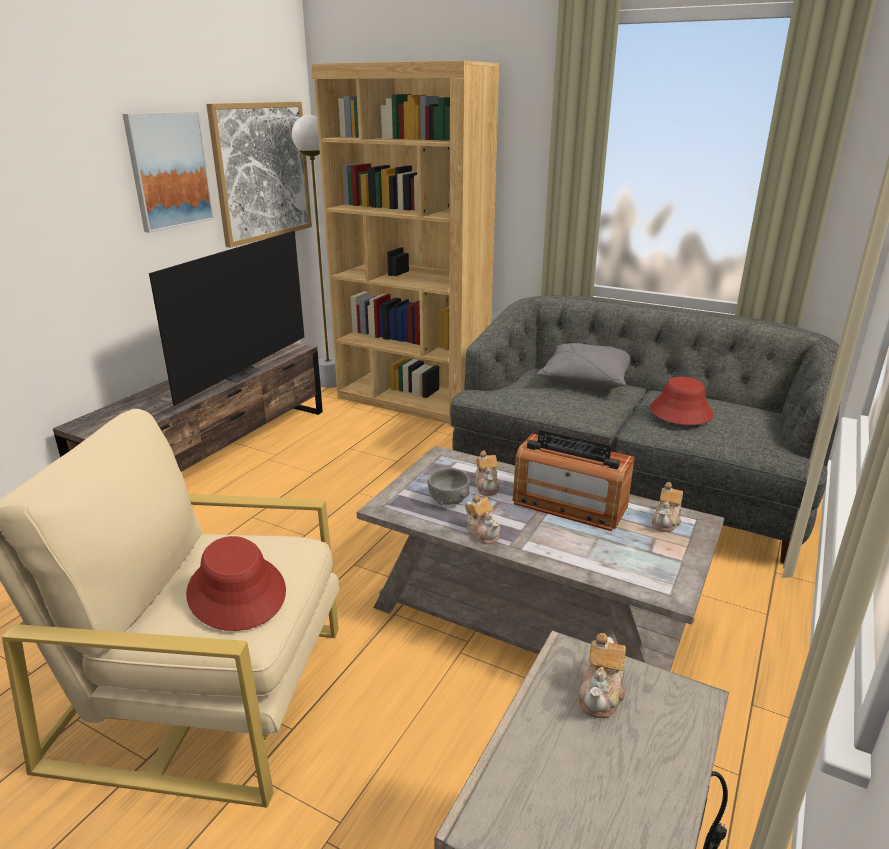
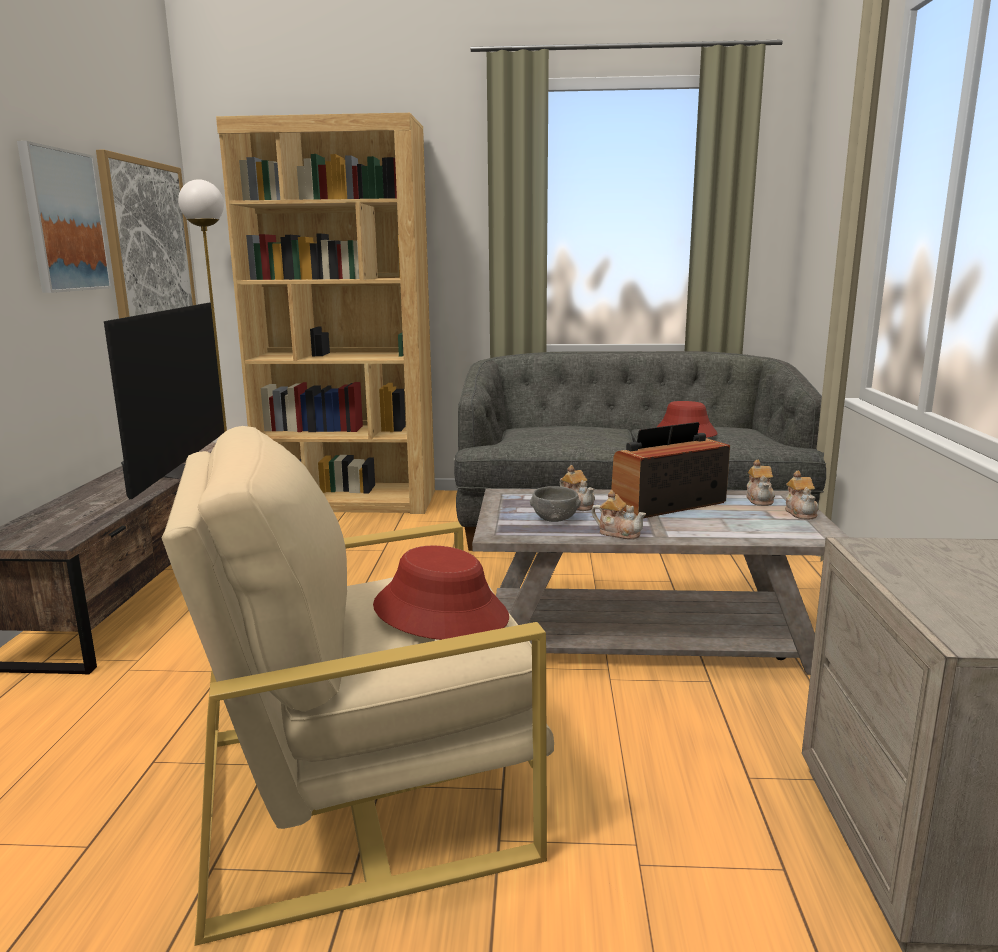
camera: 25 degrees left, 10 degrees down
radio [512,430,634,531] -> radio turned 150 degrees clockwise [611,422,730,518]
grey pillow [537,343,631,389] -> none
teapot [578,633,626,718] -> teapot moved to [785,471,819,519]

